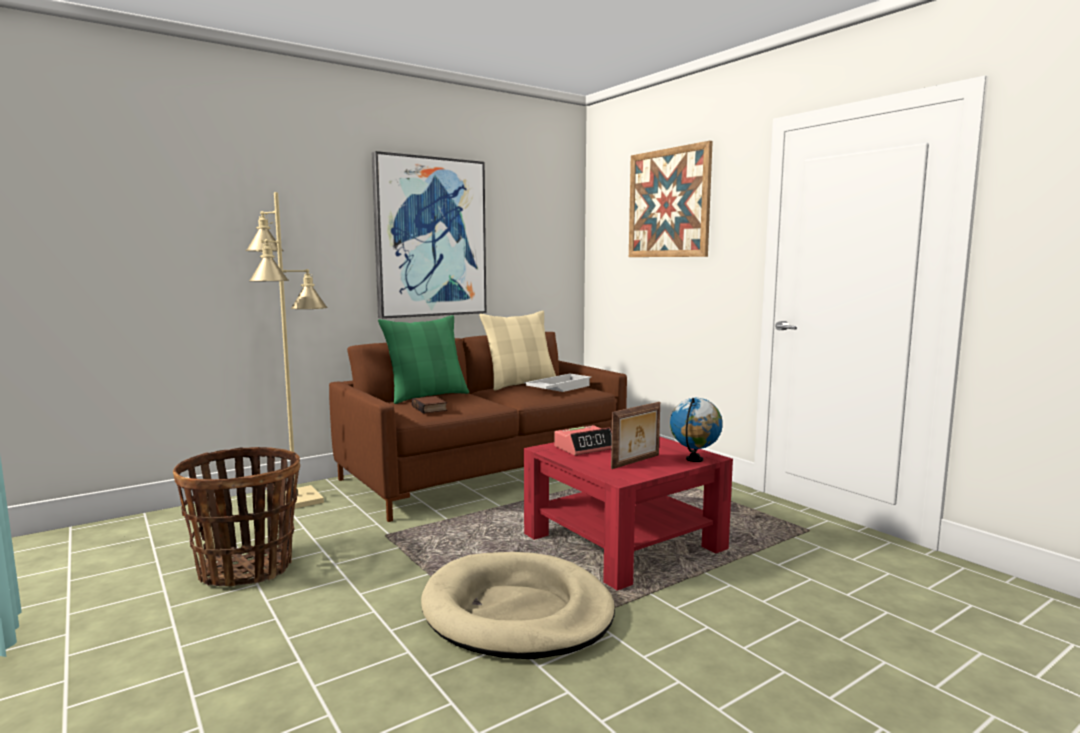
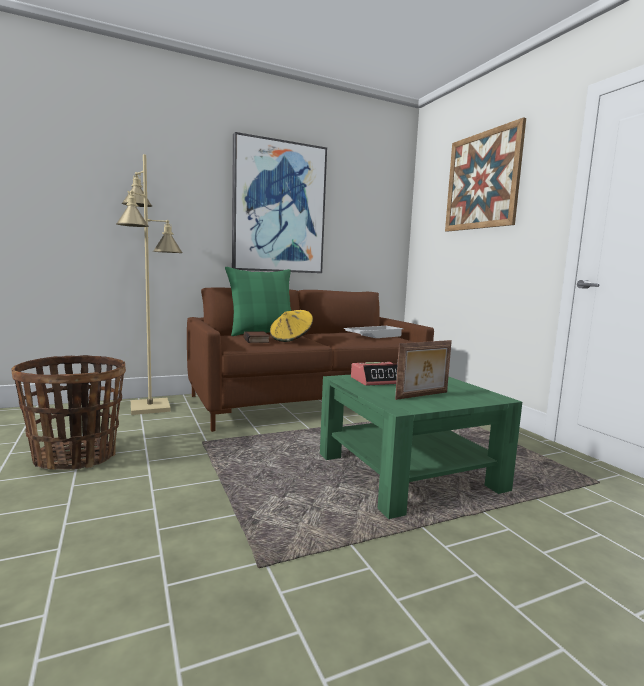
camera: 10 degrees right, 0 degrees up
beige dog bed [421,552,615,659] -> none
beige pillow [479,311,556,390] -> none
red coffee table [524,437,733,591] -> green coffee table [320,375,522,519]
globe [670,398,723,462] -> none
none -> yellow hat [270,310,313,342]

